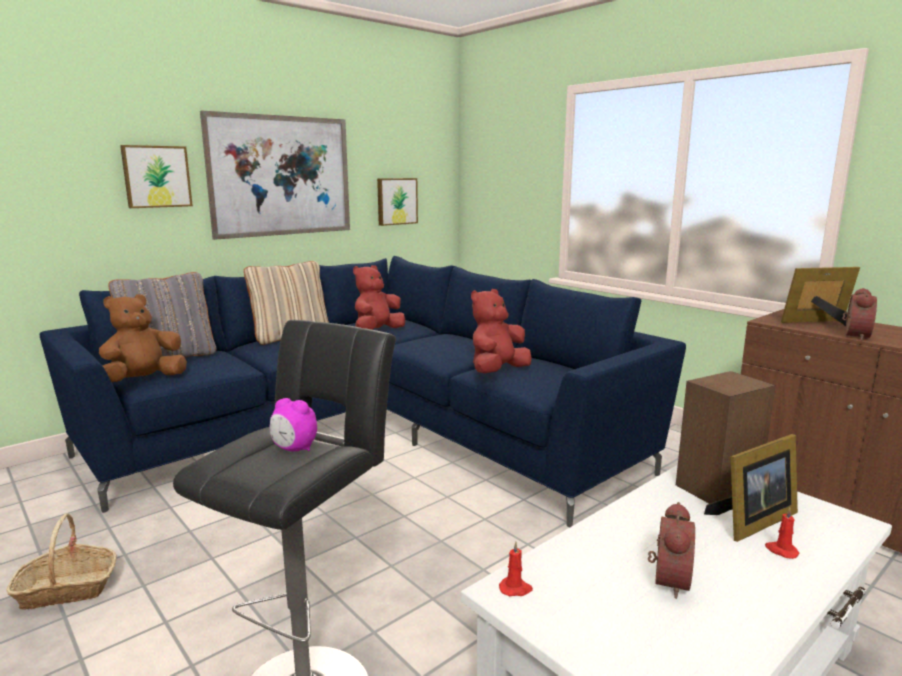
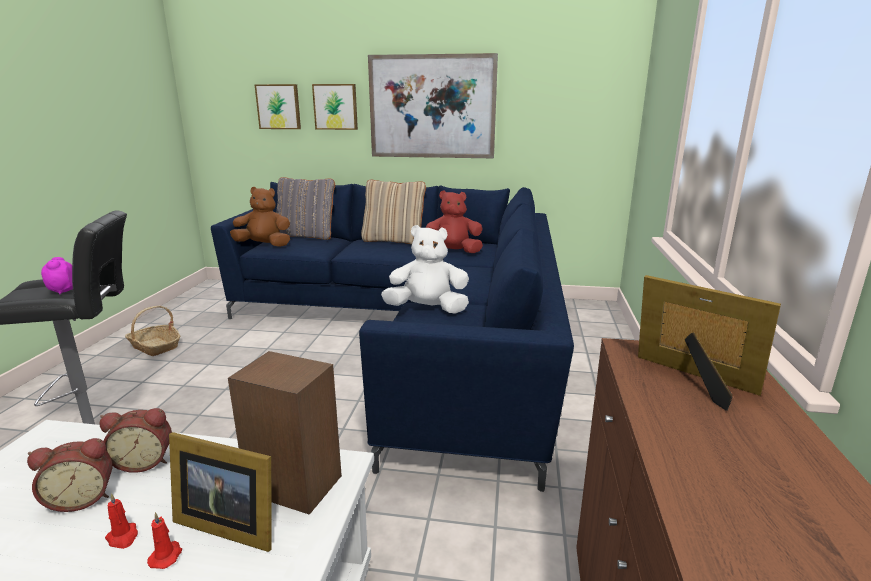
camera: 50 degrees right, 5 degrees up
picture [377,178,418,226] -> picture moved to [254,84,301,129]
red plush toy [471,289,532,373] -> white plush toy [381,225,469,314]
red candle [499,542,533,596] -> red candle moved to [105,493,138,549]
alarm clock [842,288,877,340] -> alarm clock moved to [99,408,172,473]

